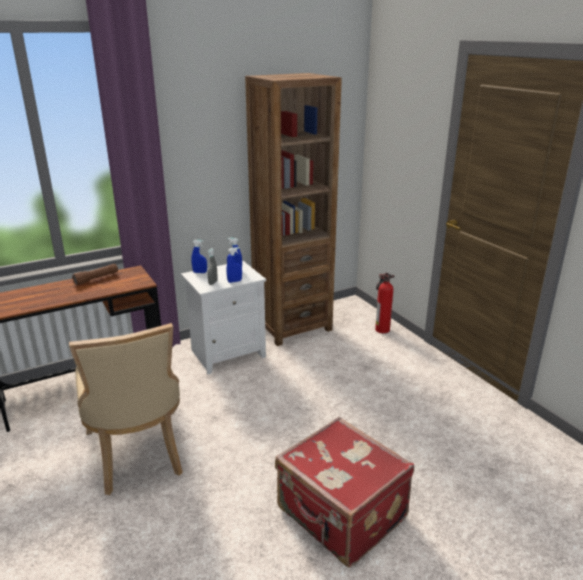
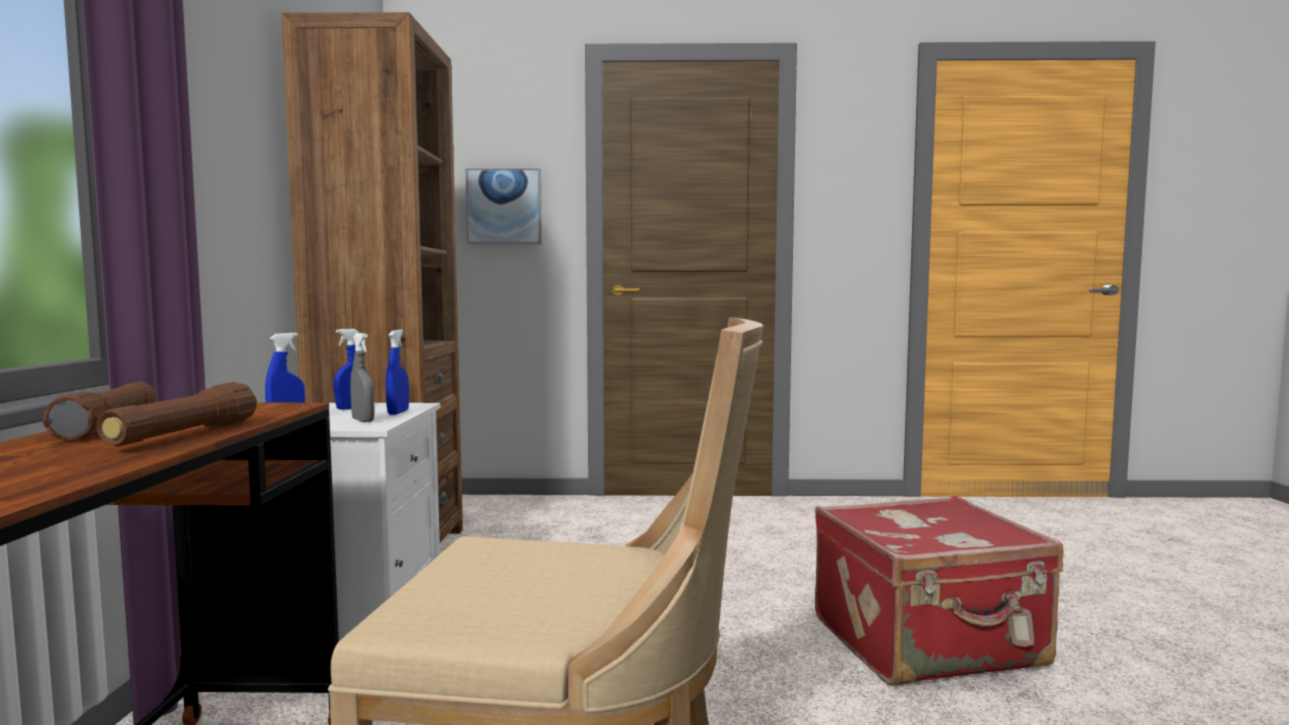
camera: 60 degrees left, 20 degrees down
fire extinguisher [375,273,395,333] -> none
none -> brown flashlight [97,382,257,447]
none -> picture [465,168,542,244]

